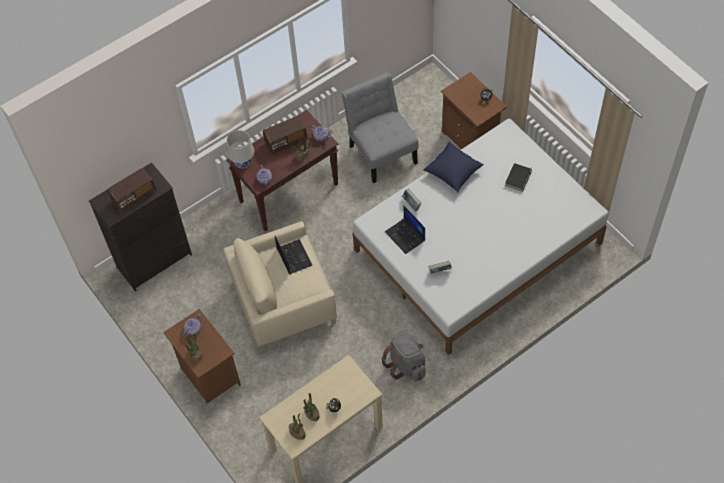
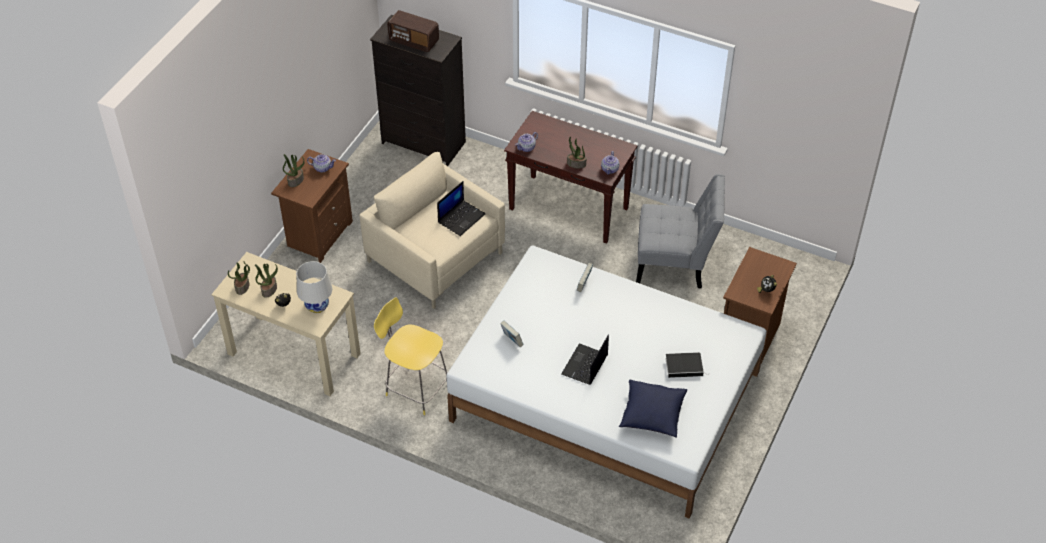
camera: 60 degrees right, 10 degrees down
white table lamp [227,130,254,169] -> white table lamp moved to [297,261,332,313]
radio [263,116,307,154] -> none
grey chair [341,72,418,183] -> grey chair turned 60 degrees clockwise [636,174,725,289]
grey backpack [381,333,426,382] -> yellow chair [374,297,448,415]
laptop [385,206,425,254] -> laptop moved to [561,334,609,385]
blue pillow [423,142,484,193] -> blue pillow moved to [619,380,687,438]

